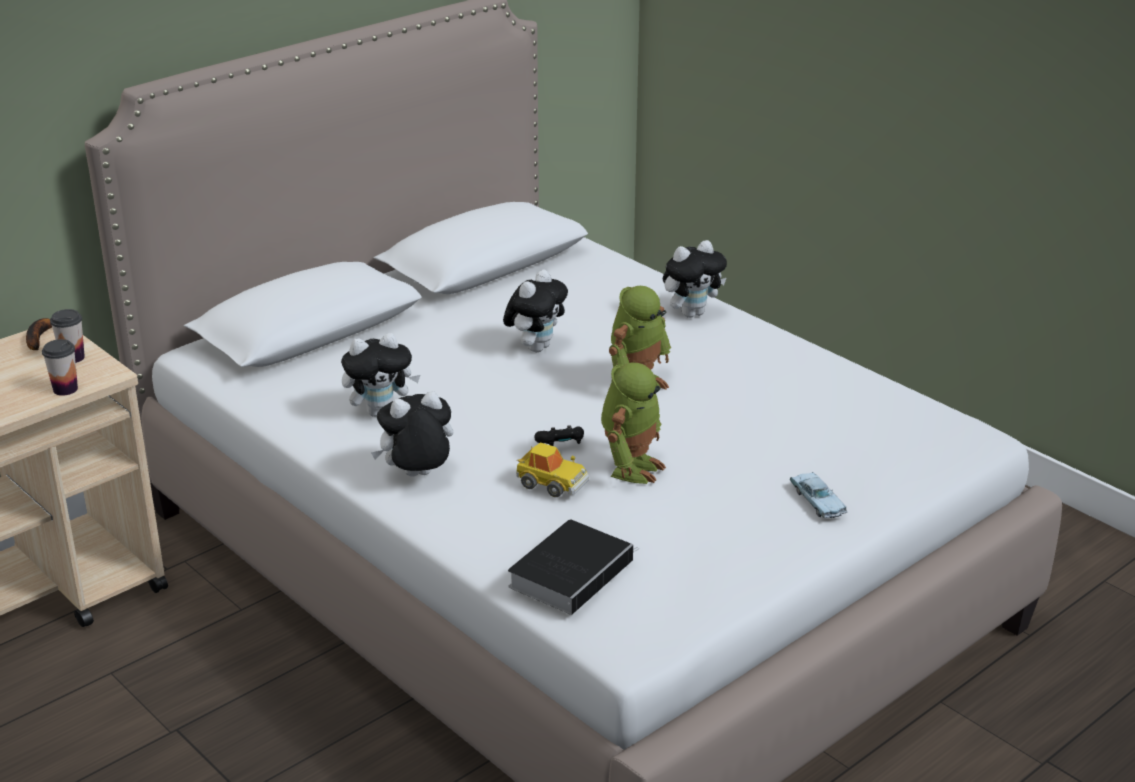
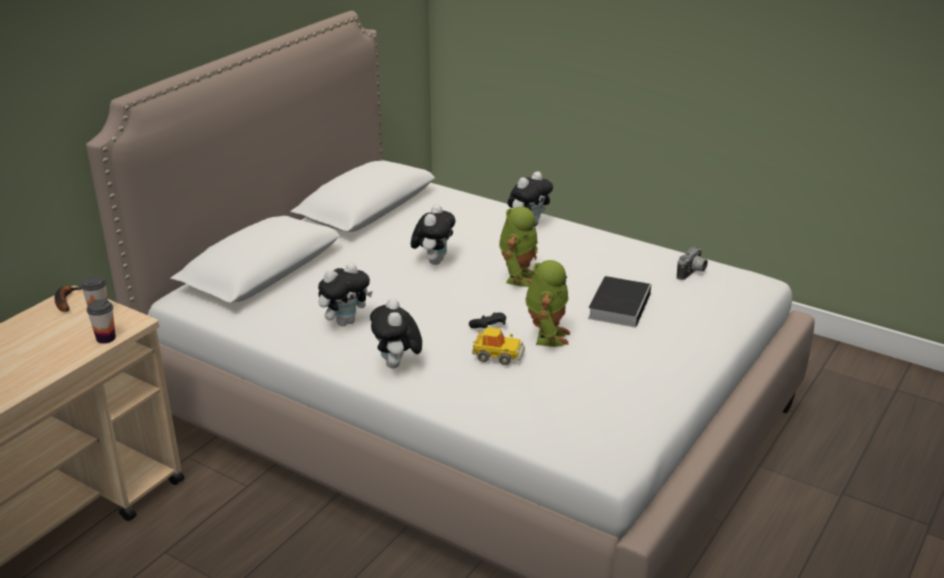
camera: 15 degrees left, 0 degrees up
plush toy [371,391,453,477] -> plush toy turned 60 degrees counterclockwise [370,298,422,368]
book [508,520,640,615] -> book moved to [588,276,651,328]
blue toy car [790,472,847,519] -> none
none -> camera [677,245,708,280]

